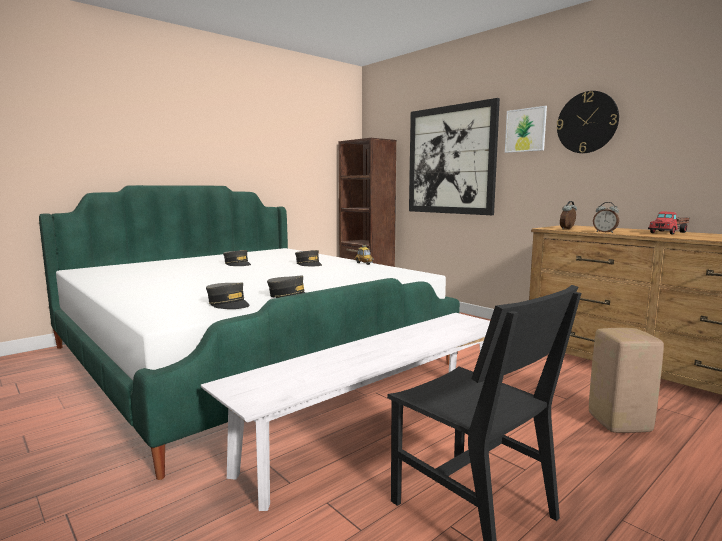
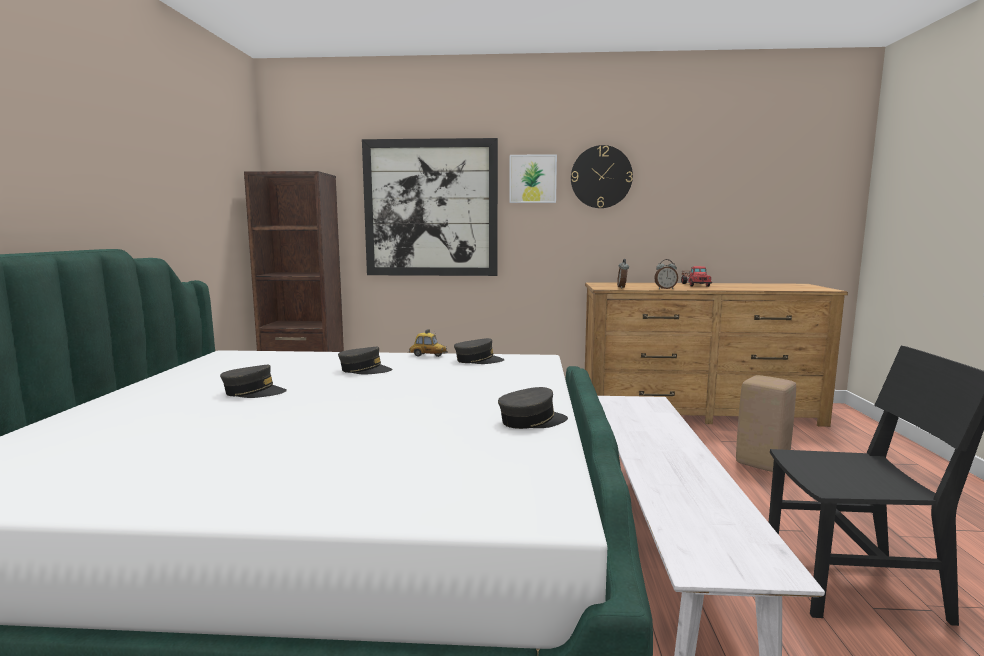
camera: 45 degrees left, 0 degrees up
grey cap [206,283,250,309] -> grey cap moved to [454,338,504,364]

